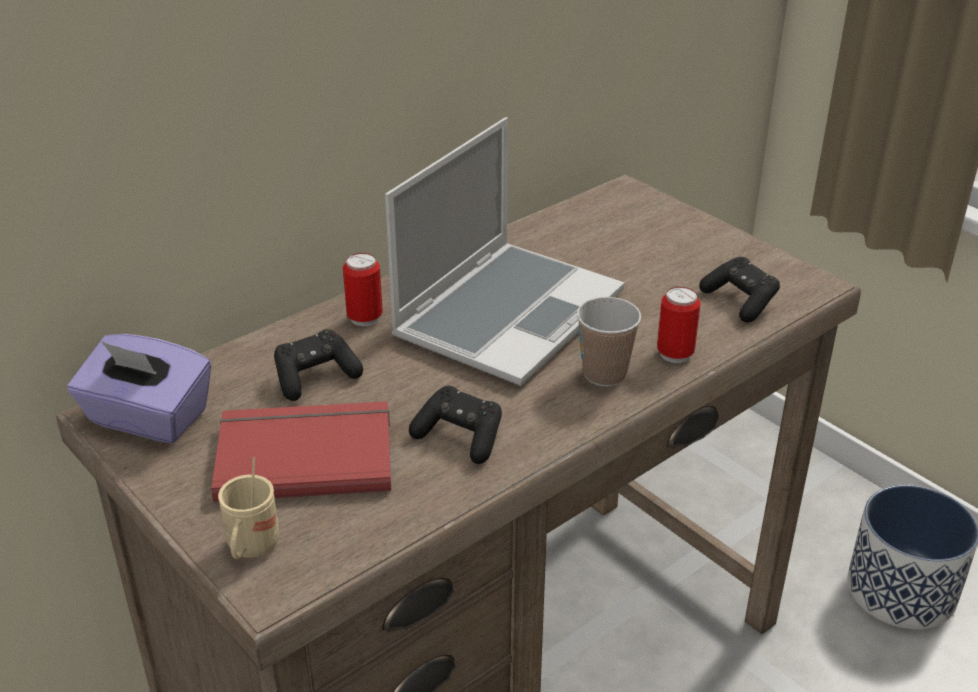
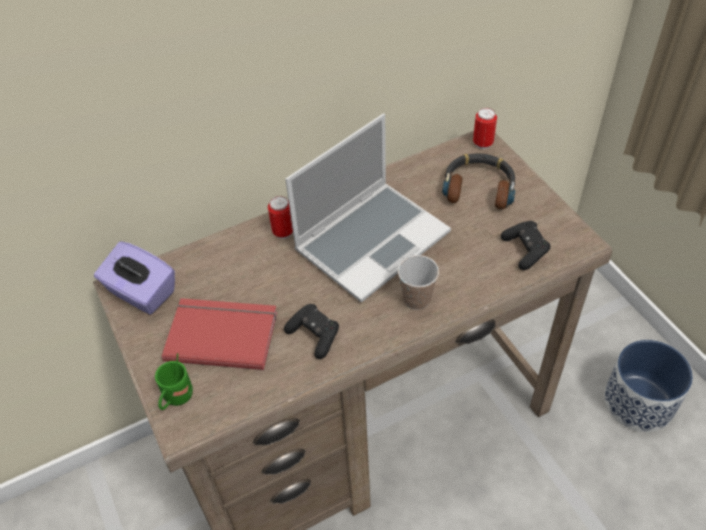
camera: 15 degrees right, 15 degrees up
beige mug [218,457,279,559] -> green mug [155,353,193,410]
black game controller [274,329,363,401] -> none
can [657,287,701,363] -> can moved to [473,108,497,149]
none -> headphones [442,153,515,210]

